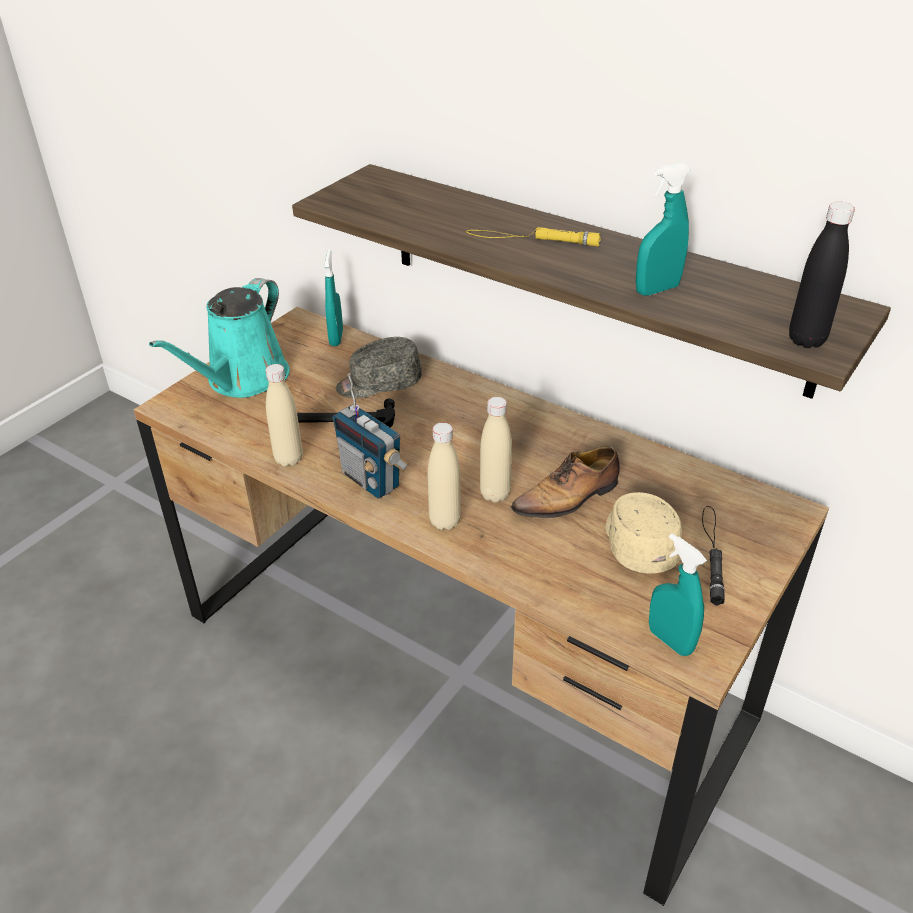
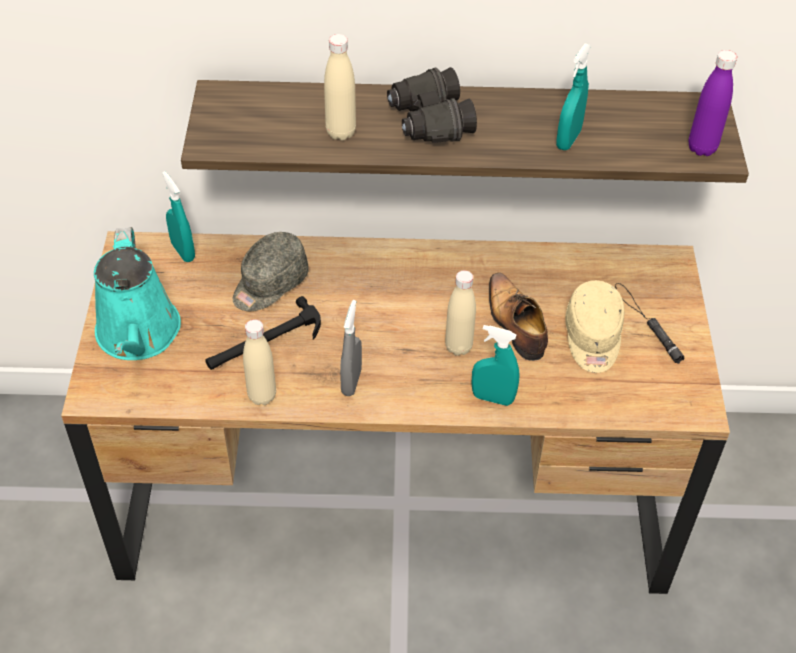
camera: 35 degrees left, 10 degrees up
radio [333,373,409,499] -> grey spray bottle [340,300,362,396]
beige bottle [428,422,461,530] -> beige bottle moved to [324,34,356,141]
yellow flashlight [466,227,601,247] -> black binoculars [387,67,477,143]
shoe [510,446,620,518] -> shoe turned 135 degrees clockwise [489,273,548,361]
beige cap [606,492,682,573] -> beige cap turned 135 degrees counterclockwise [565,280,624,373]
turquoise spray bottle [649,533,707,656] -> turquoise spray bottle moved to [472,325,520,406]
black bottle [789,202,855,348] -> purple bottle [689,50,737,156]

